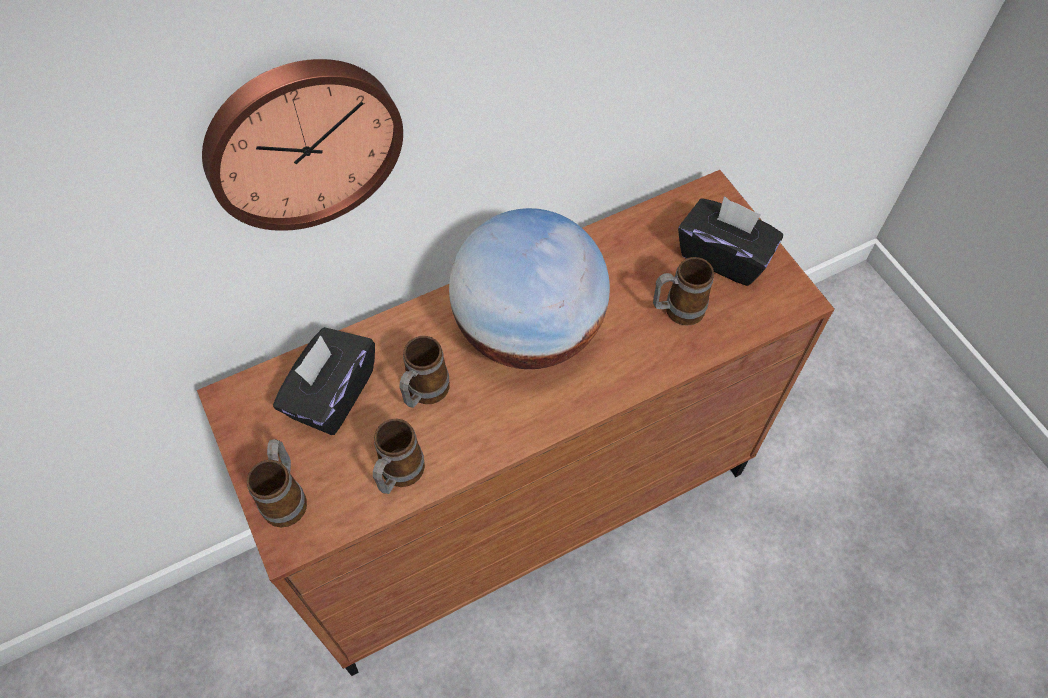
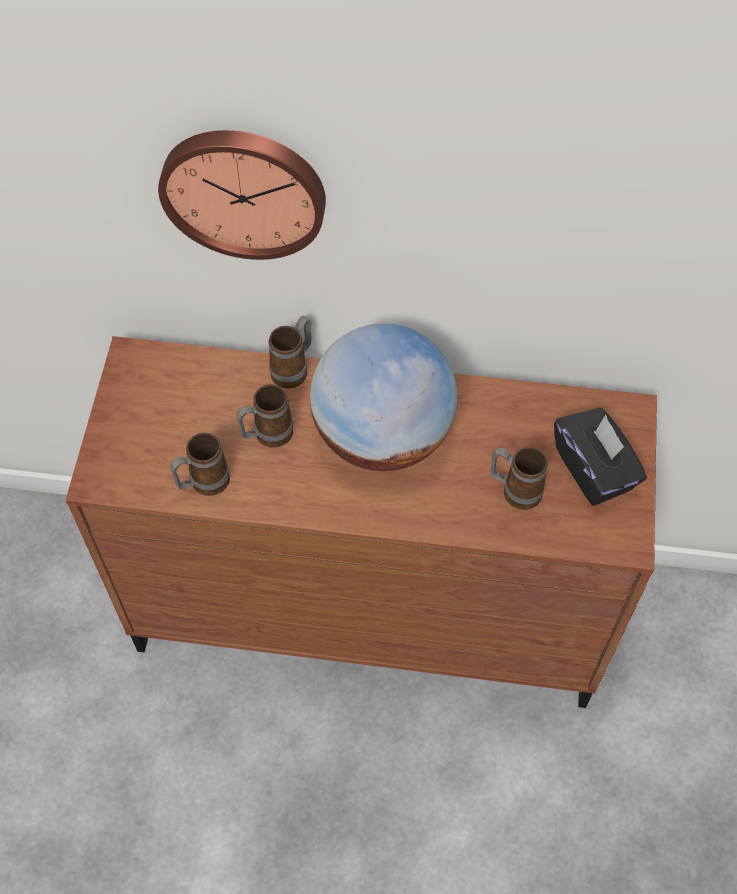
camera: 35 degrees right, 0 degrees up
mug [247,439,307,527] -> mug moved to [269,316,311,389]
black tissue box [273,327,375,435] -> none

